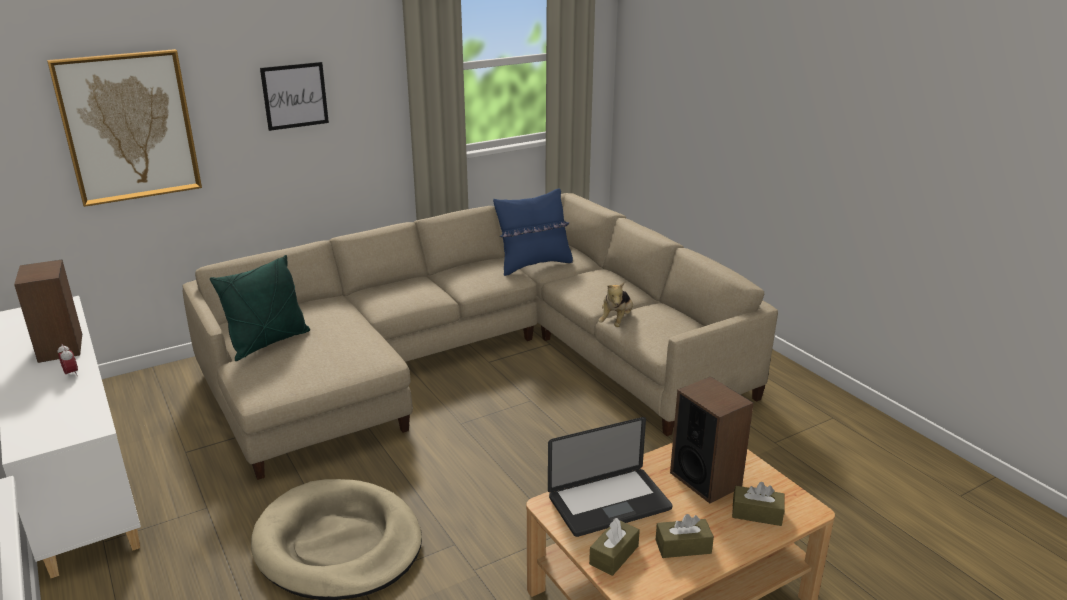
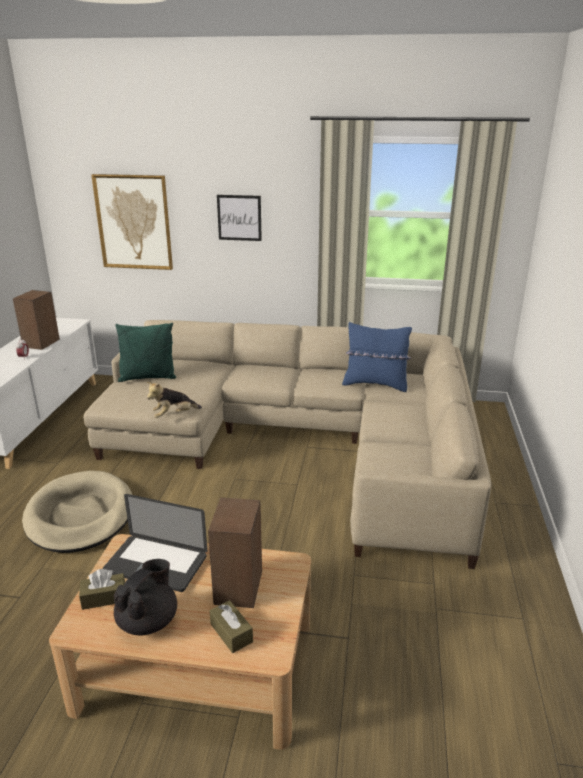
camera: 40 degrees right, 0 degrees up
plush toy [598,282,633,327] -> plush toy moved to [147,382,202,418]
brown tissue box [655,514,714,558] -> black teapot [114,559,177,635]

